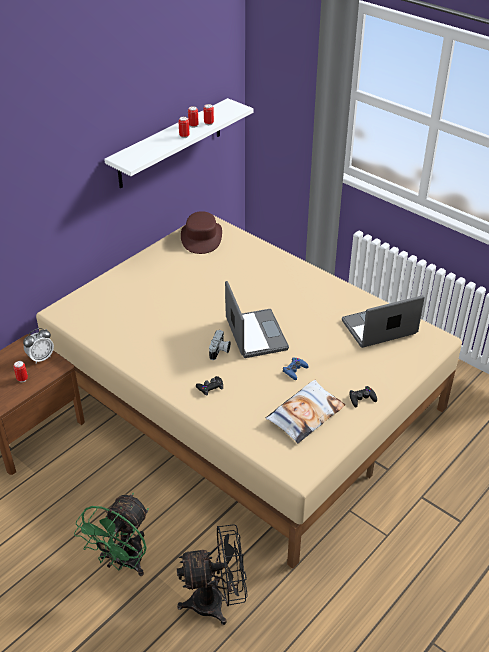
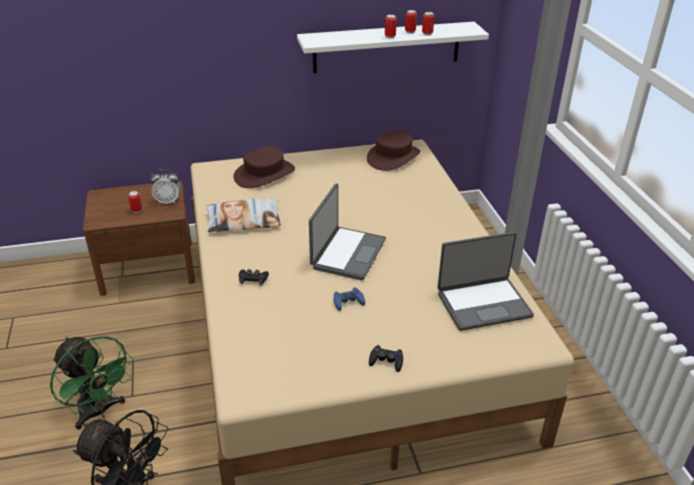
camera: 35 degrees right, 5 degrees down
green fan [74,493,149,576] -> green fan turned 105 degrees counterclockwise [50,336,133,430]
camera [209,330,231,360] -> none
pillow [266,380,345,443] -> pillow moved to [206,199,281,232]
laptop [342,295,425,348] -> laptop turned 150 degrees clockwise [437,232,534,331]
none -> brown hat [233,146,295,188]

